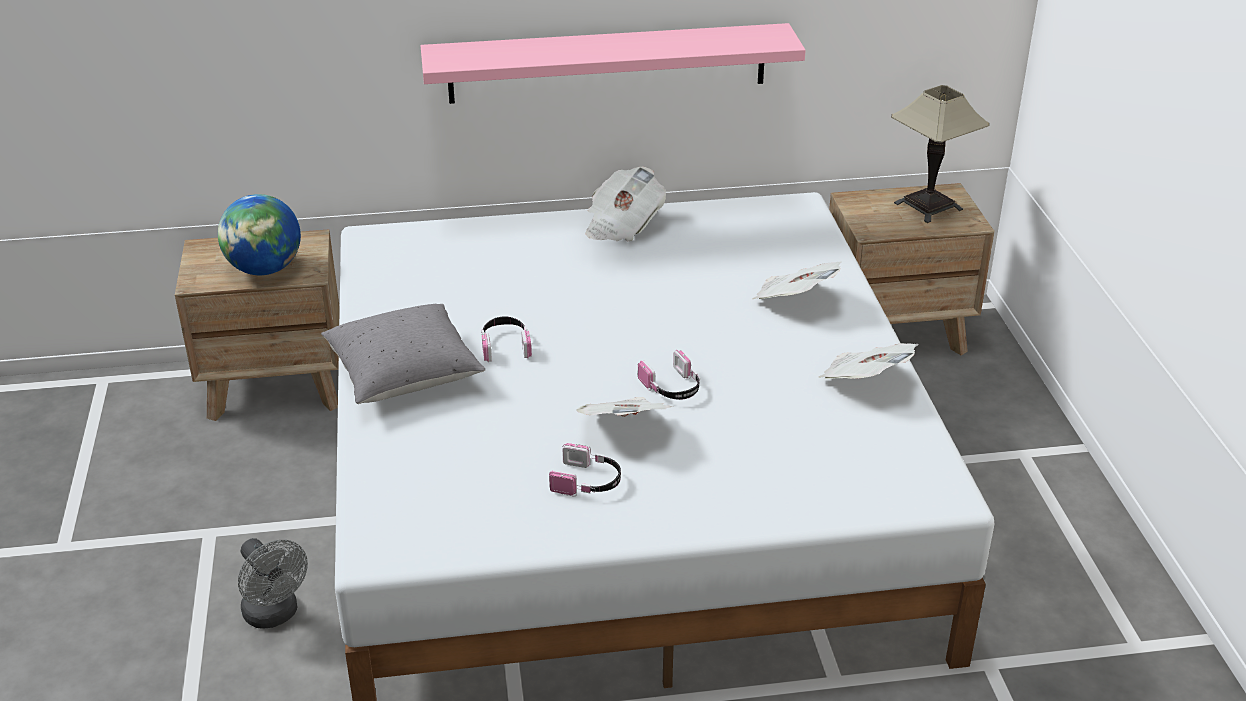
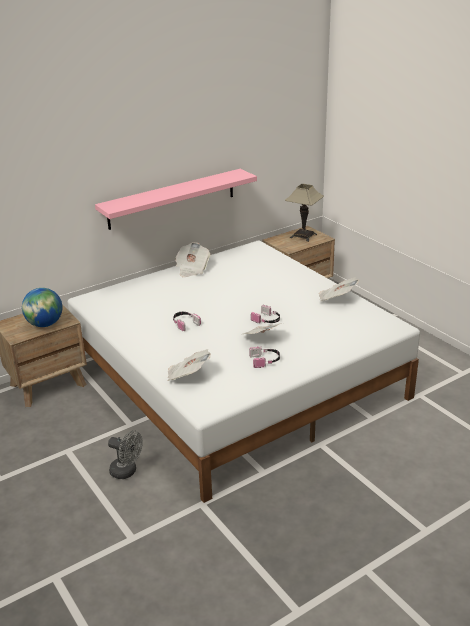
camera: 25 degrees left, 5 degrees down
grey pillow [321,304,485,404] -> none
newspaper [753,261,842,299] -> newspaper moved to [167,349,211,381]

